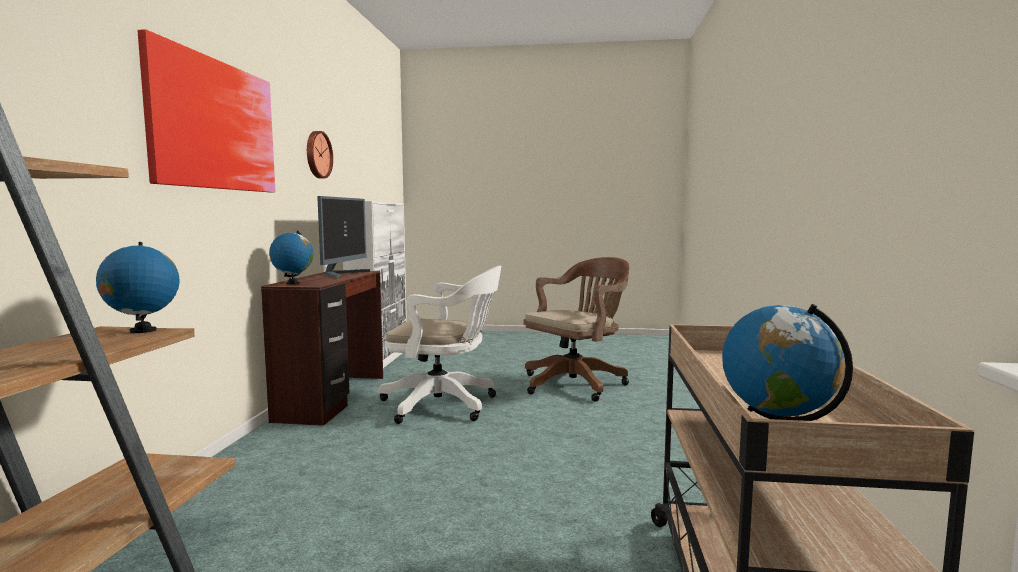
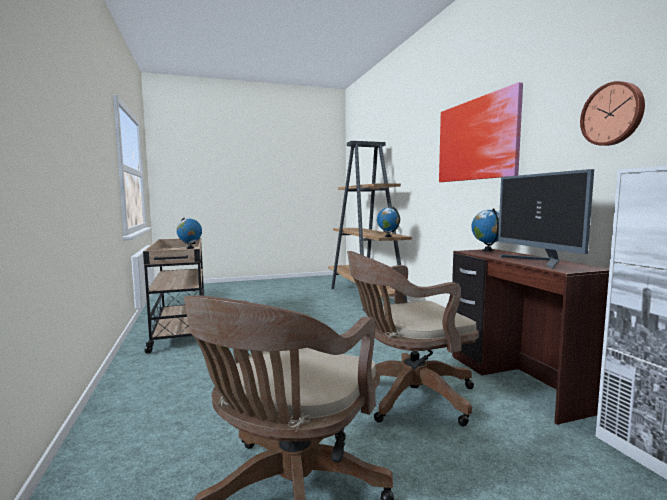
camera: 155 degrees right, 0 degrees up
white office chair [378,266,501,424] -> brown office chair [347,251,479,427]

